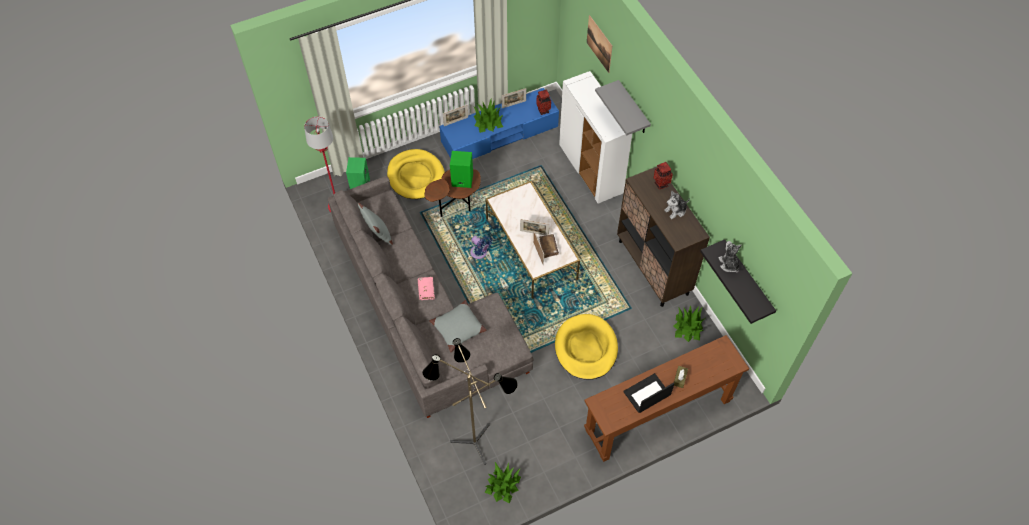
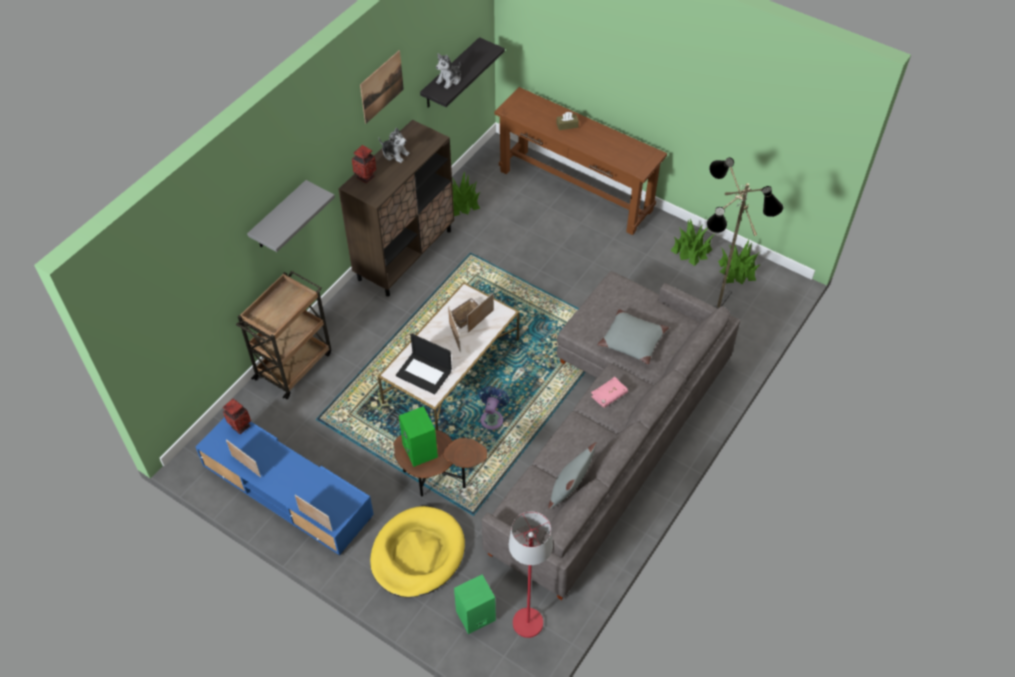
camera: 120 degrees left, 5 degrees down
potted plant [473,99,503,133] -> potted plant moved to [670,219,714,266]
yellow dog bed [555,314,618,380] -> none
white cabinet [559,71,632,203] -> brown cart [236,271,331,399]
picture [587,15,612,73] -> picture moved to [360,50,404,124]
laptop [623,373,674,413] -> laptop moved to [396,333,452,394]

